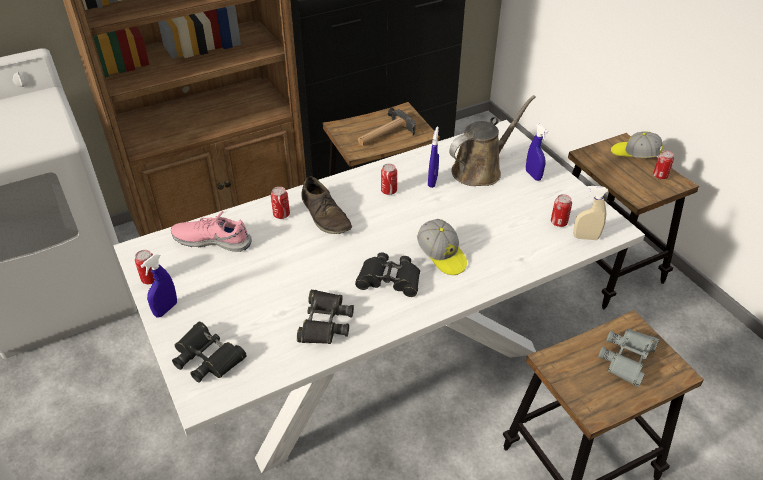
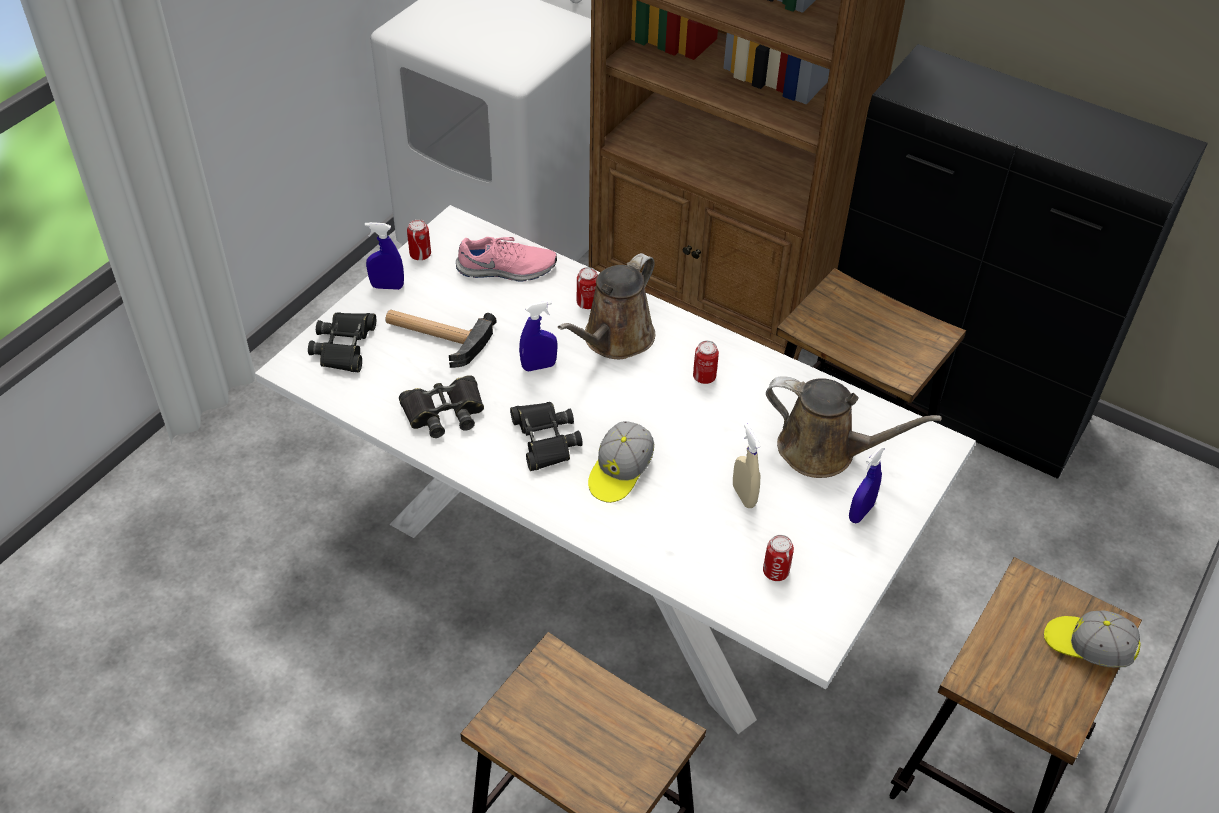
camera: 60 degrees right, 5 degrees up
pink shoe [171,211,252,252] -> pink shoe turned 105 degrees clockwise [456,237,557,282]
brown shoe [302,176,352,234] -> brown watering can [558,253,655,359]
hammer [358,108,416,146] -> hammer moved to [385,310,497,368]
blue spray bottle [428,127,439,188] -> blue spray bottle moved to [519,301,557,371]
beige spray bottle [573,186,608,240] -> beige spray bottle moved to [733,423,761,508]
grey binoculars [598,328,659,387] -> none
cap [611,131,663,158] -> cap turned 60 degrees counterclockwise [1044,611,1141,668]
can [653,151,674,179] -> none

